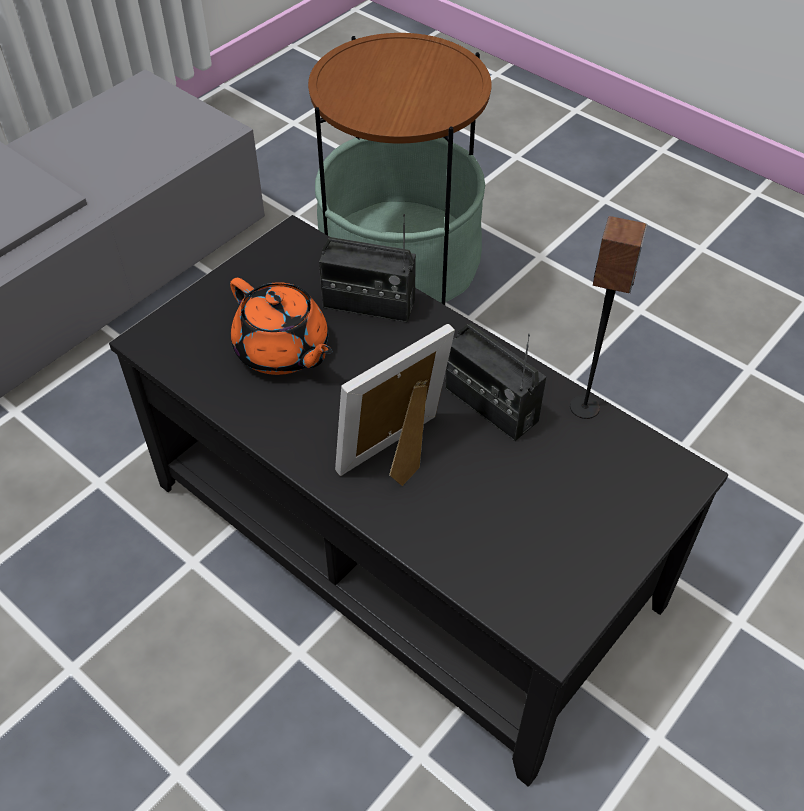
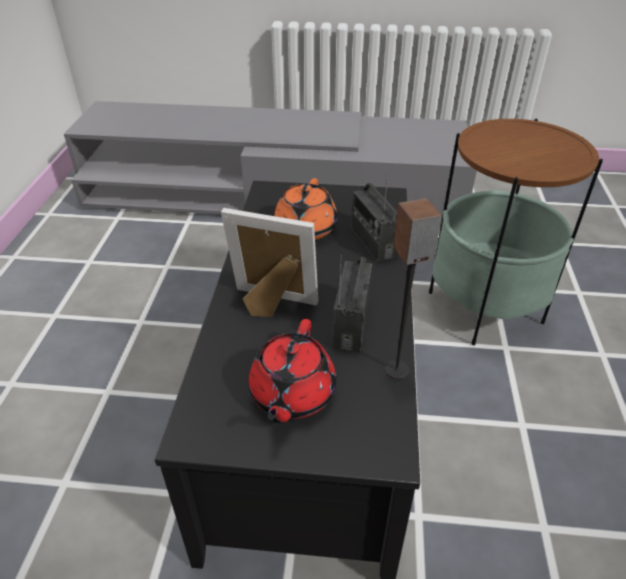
camera: 55 degrees right, 10 degrees down
none -> red teapot [248,319,336,423]

